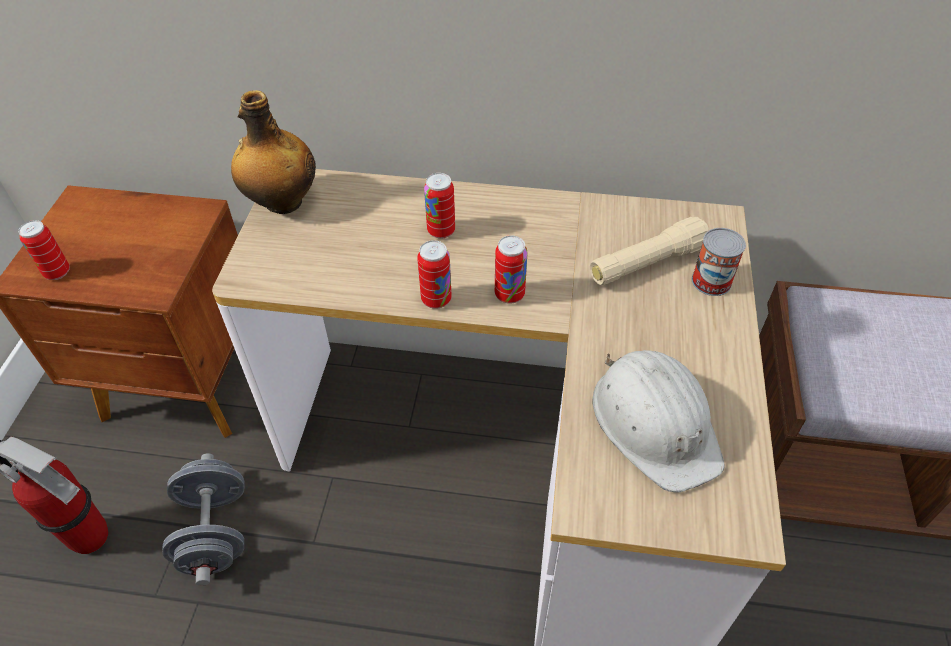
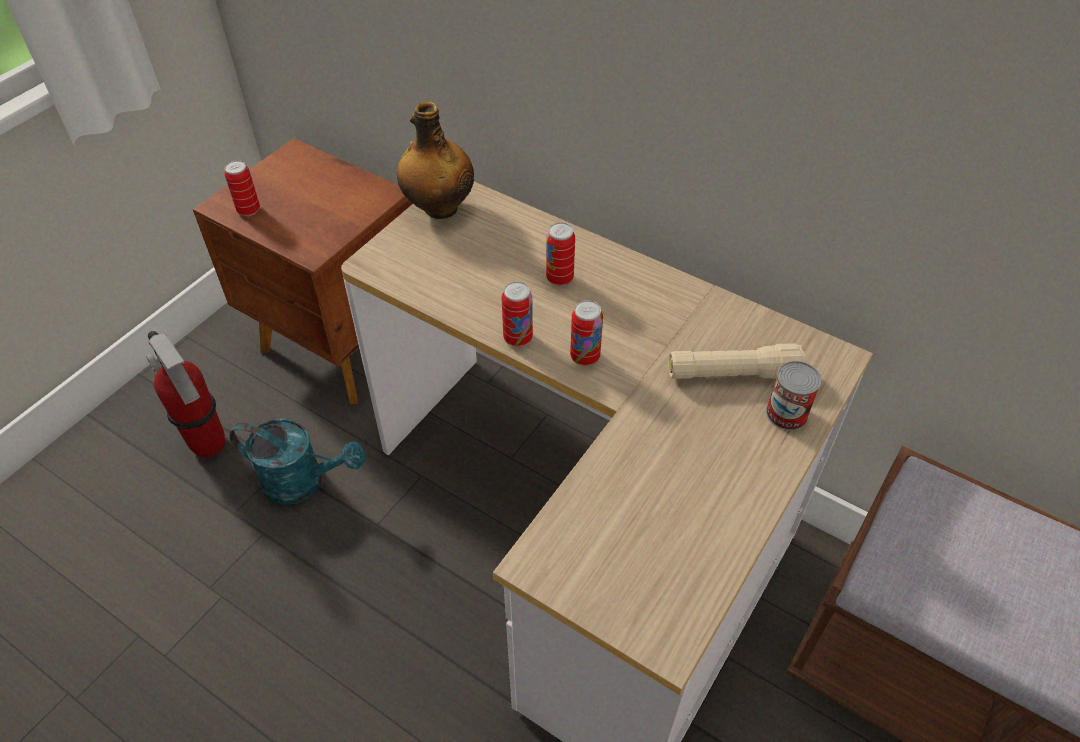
camera: 25 degrees right, 0 degrees up
grey dumbbell [162,453,245,586] -> turquoise watering can [229,419,365,505]
white hard hat [592,350,725,492] -> none

